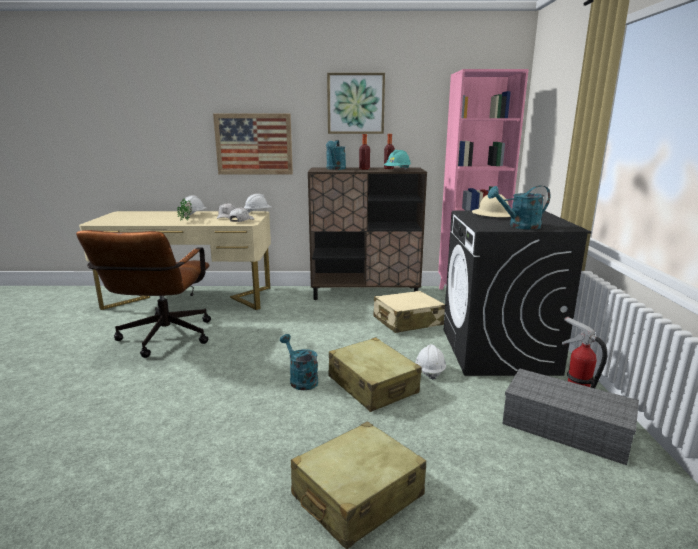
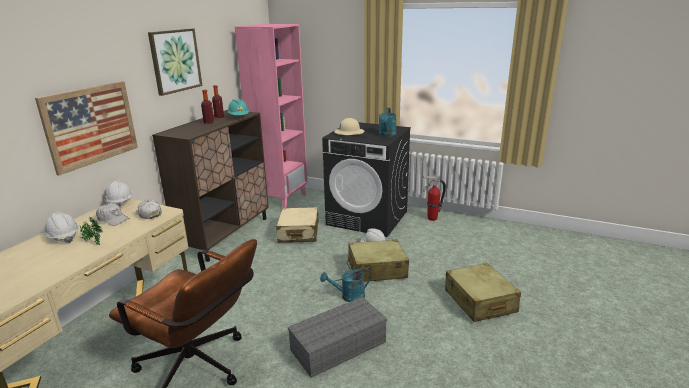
camera: 65 degrees left, 5 degrees up
turquoise watering can [326,140,346,170] -> none
grey storage box [502,368,639,465] -> grey storage box moved to [288,297,387,378]

